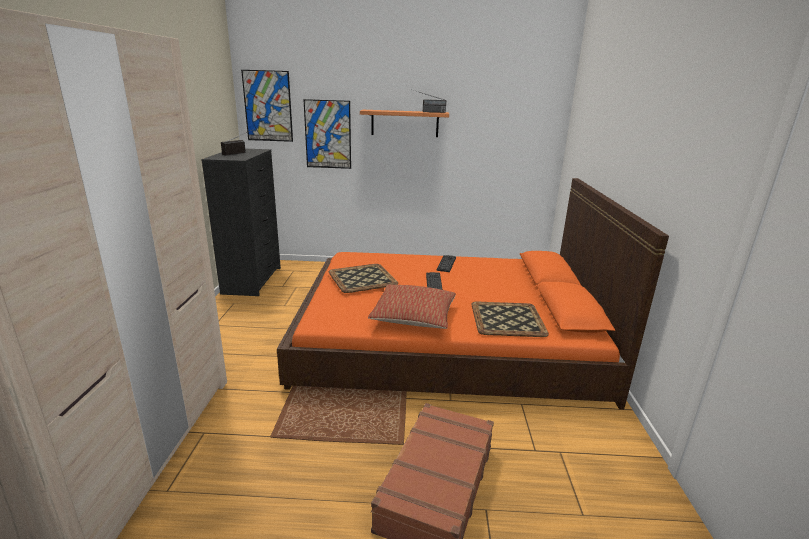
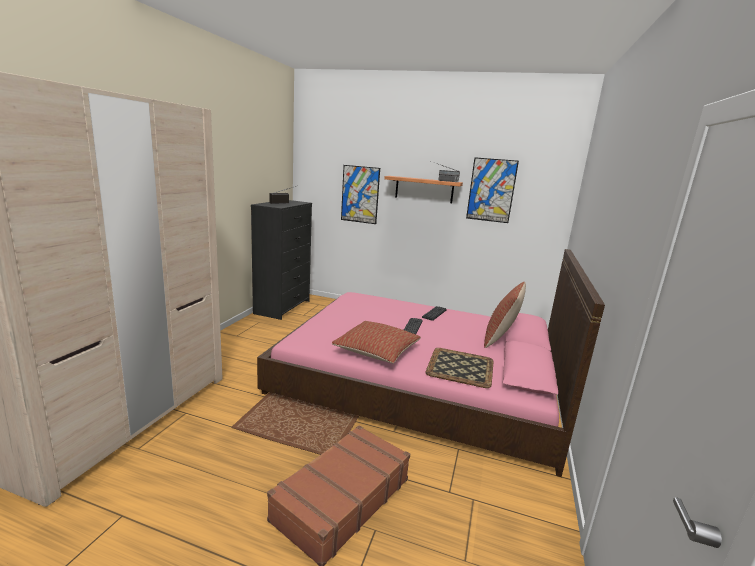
camera: 15 degrees right, 5 degrees down
picture [241,70,293,142] -> picture moved to [466,157,519,223]
orange bed [277,178,669,410] -> pink bed [257,249,605,477]
tray [329,264,398,293] -> none
none -> pillow [484,282,526,348]

